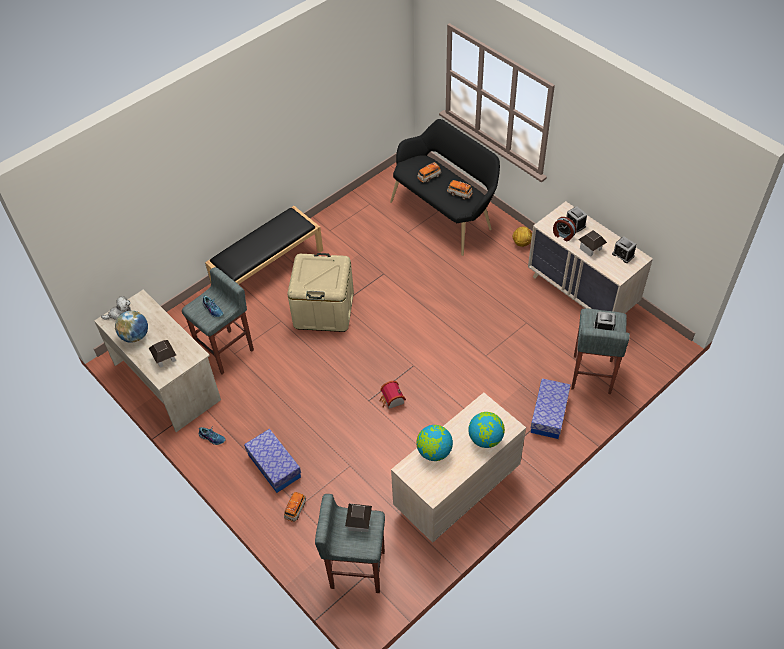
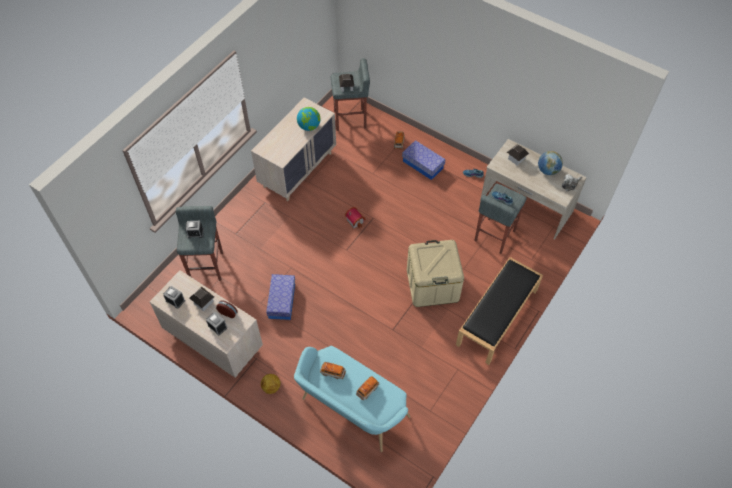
camera: 165 degrees right, 5 degrees up
black bench [390,119,500,256] -> turquoise bench [294,346,410,452]
globe [468,412,505,448] -> none
storage box [531,378,571,439] -> storage box moved to [266,274,295,320]

